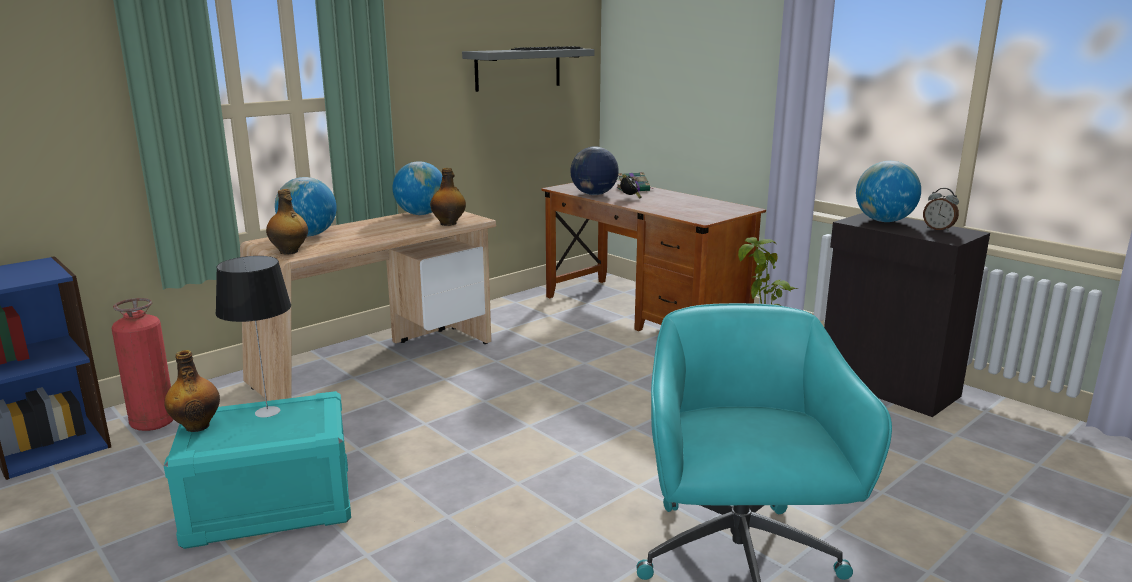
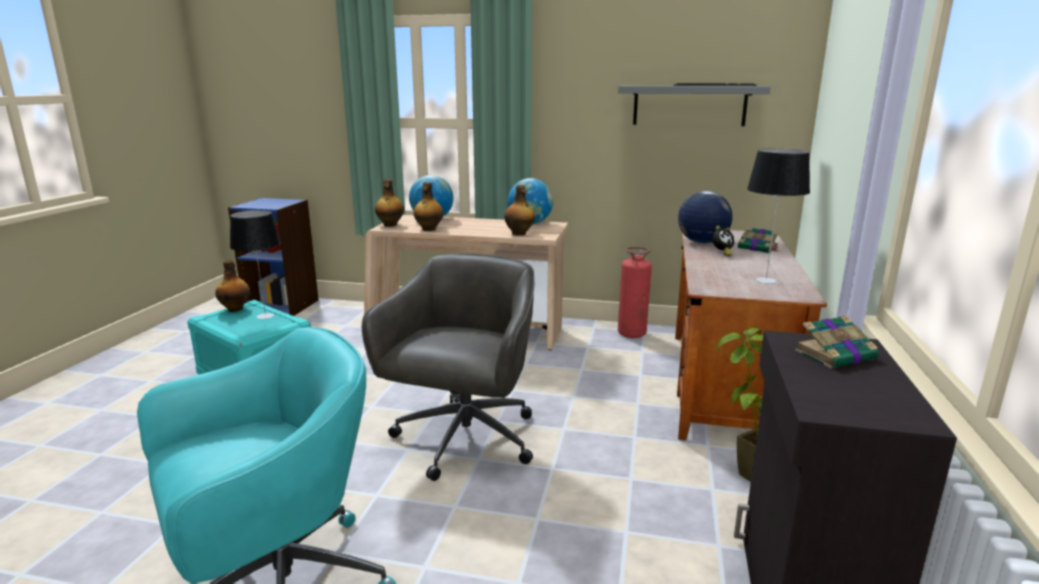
camera: 55 degrees right, 0 degrees up
fire extinguisher [111,298,174,431] -> fire extinguisher moved to [618,247,652,338]
globe [856,161,921,222] -> book [795,315,879,368]
alarm clock [923,188,959,232] -> none
none -> grey office chair [362,253,534,481]
none -> bottle [414,182,443,231]
none -> table lamp [747,148,810,284]

